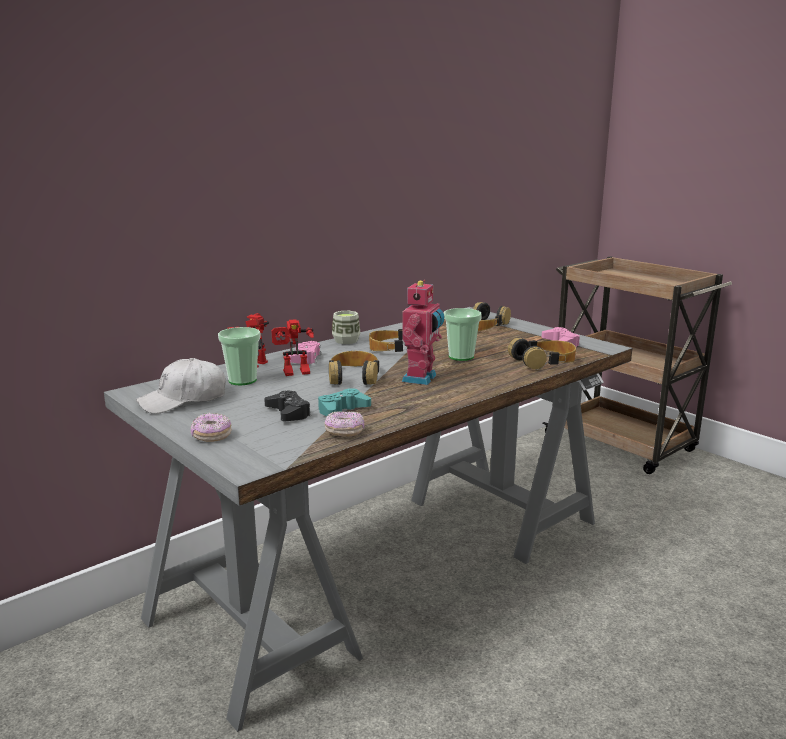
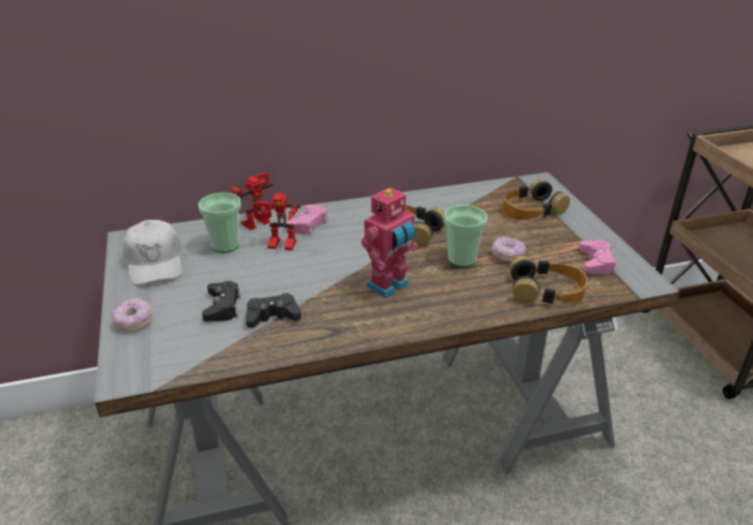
camera: 25 degrees right, 15 degrees up
white cap [136,358,226,414] -> white cap turned 105 degrees counterclockwise [123,220,182,285]
turquoise game controller [318,388,371,416] -> black game controller [246,293,301,328]
donut [325,411,364,437] -> donut moved to [492,237,526,262]
headphones [329,351,379,385] -> none
cup [332,311,361,344] -> none

